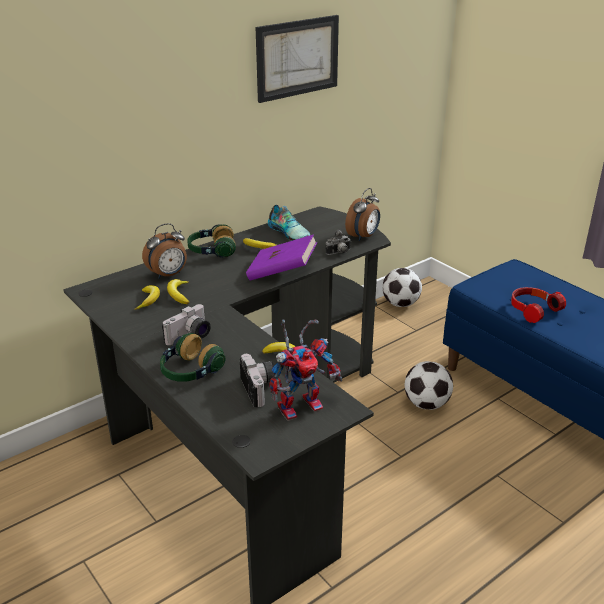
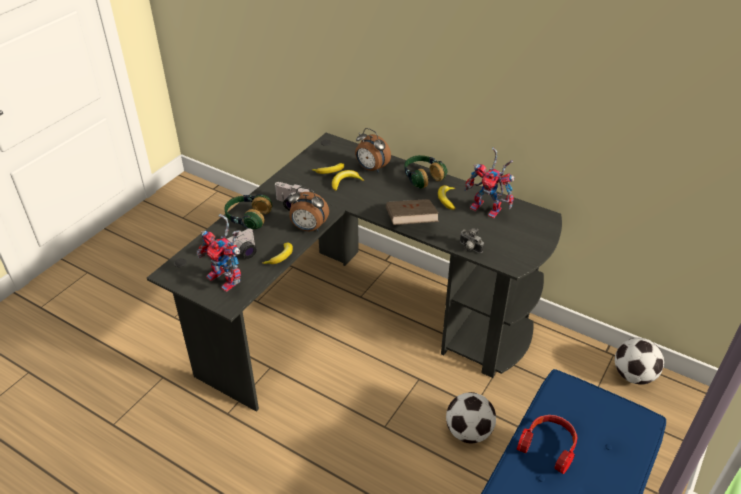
camera: 70 degrees right, 10 degrees up
purple book [246,235,317,281] -> brown book [386,199,439,225]
picture [255,15,339,103] -> none
shoe [268,205,310,241] -> toy robot [464,147,515,219]
alarm clock [345,188,380,241] -> alarm clock moved to [288,187,329,231]

